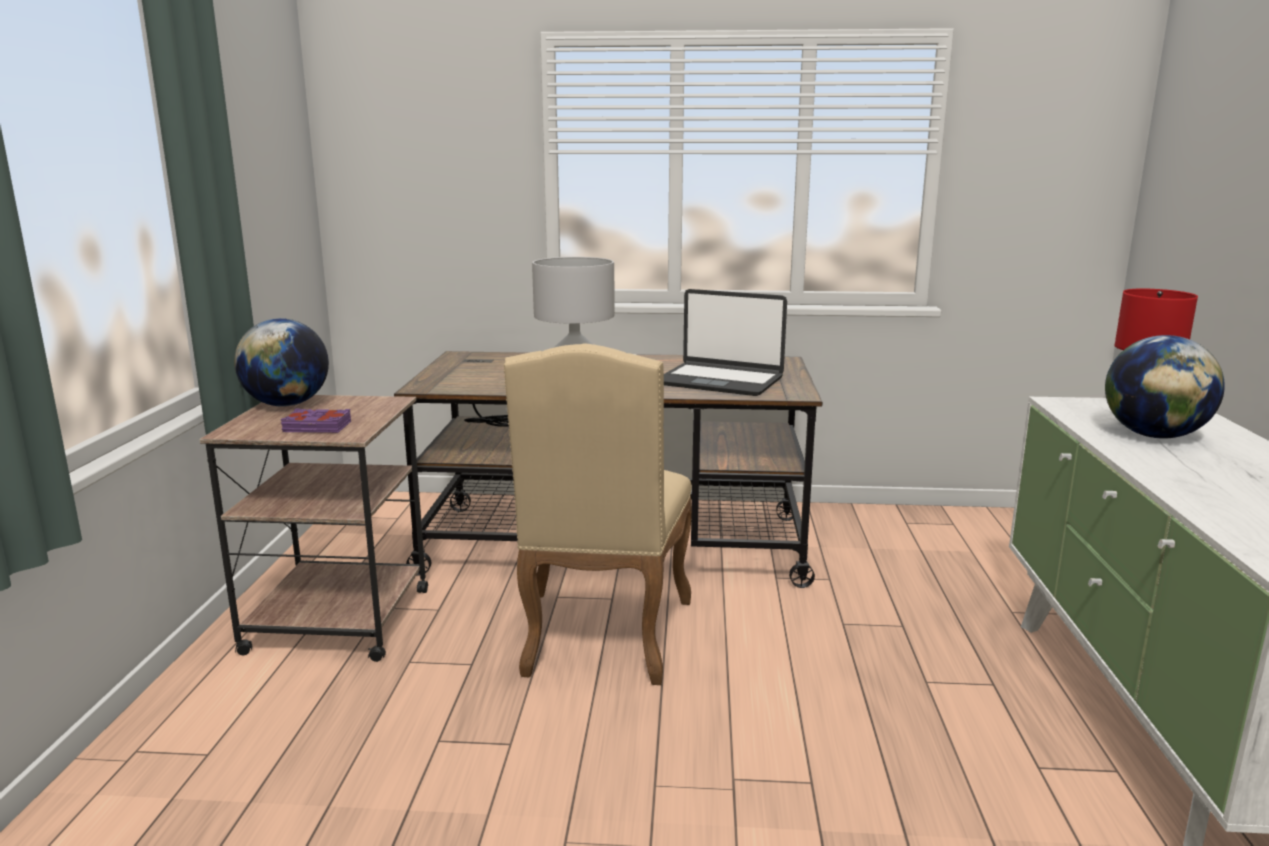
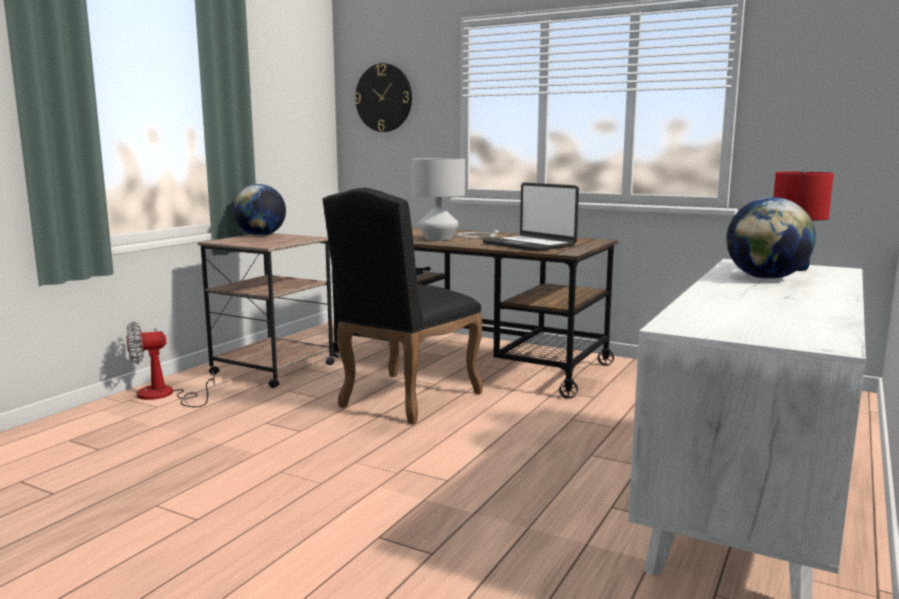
camera: 25 degrees right, 5 degrees down
purple book [281,408,351,433] -> none
beige chair [503,343,692,685] -> black chair [323,187,483,424]
none -> fan [126,321,215,407]
none -> wall clock [354,63,412,132]

